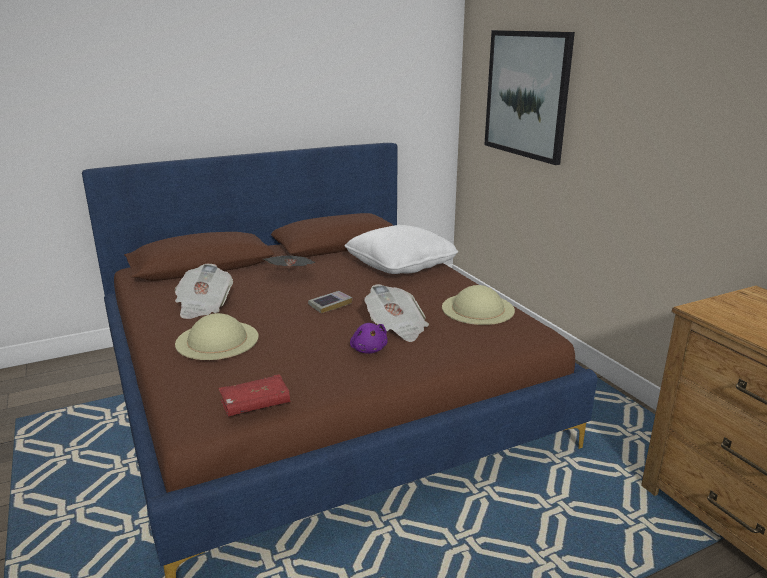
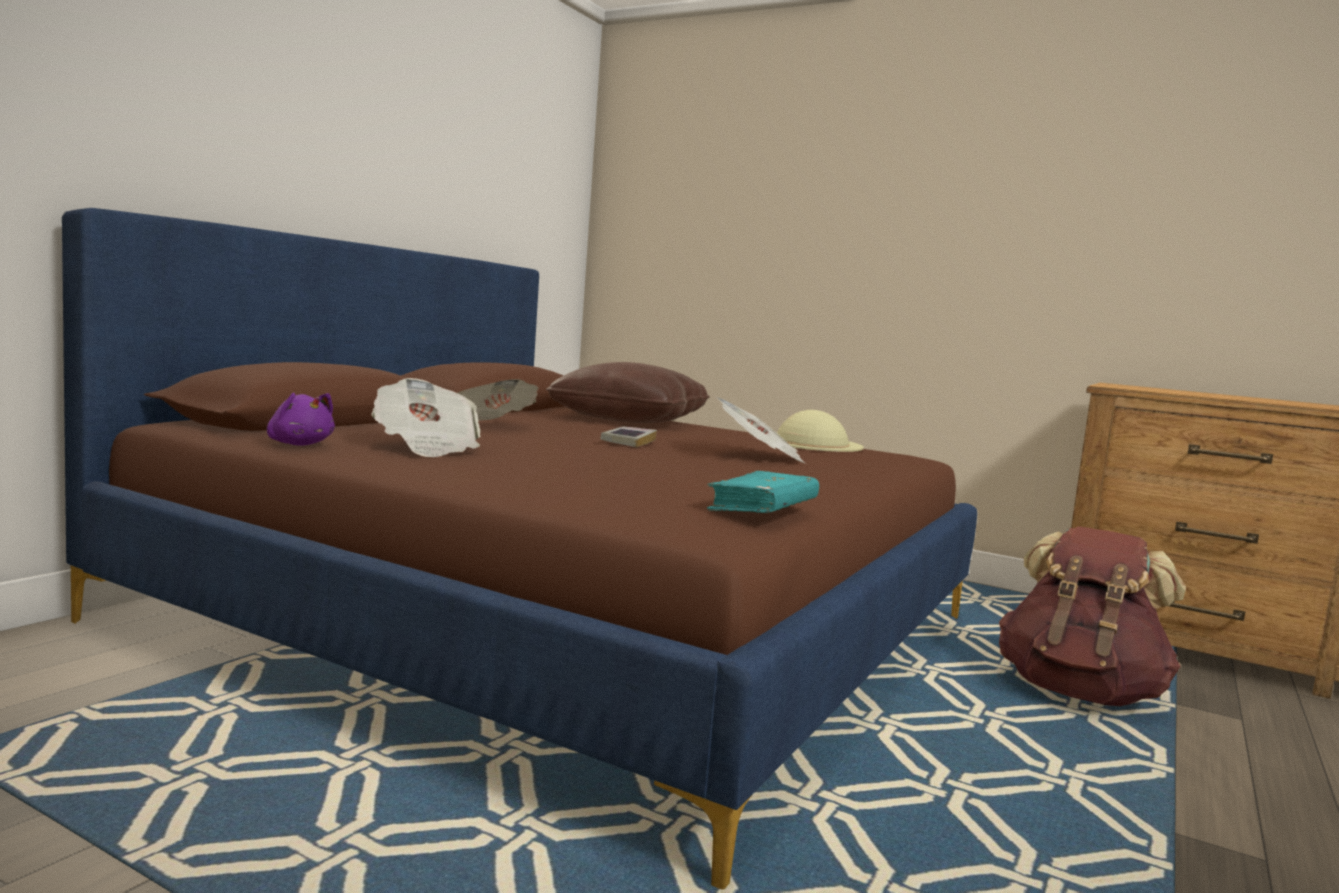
camera: 35 degrees left, 15 degrees down
beige hat [175,313,259,360] -> none
red book [219,374,290,416] -> turquoise book [707,471,819,513]
white pillow [344,225,458,274] -> brown pillow [546,362,710,423]
purple plush toy [350,323,388,354] -> purple plush toy moved to [267,393,335,446]
picture [484,30,575,165] -> none
none -> brown backpack [999,526,1186,706]

